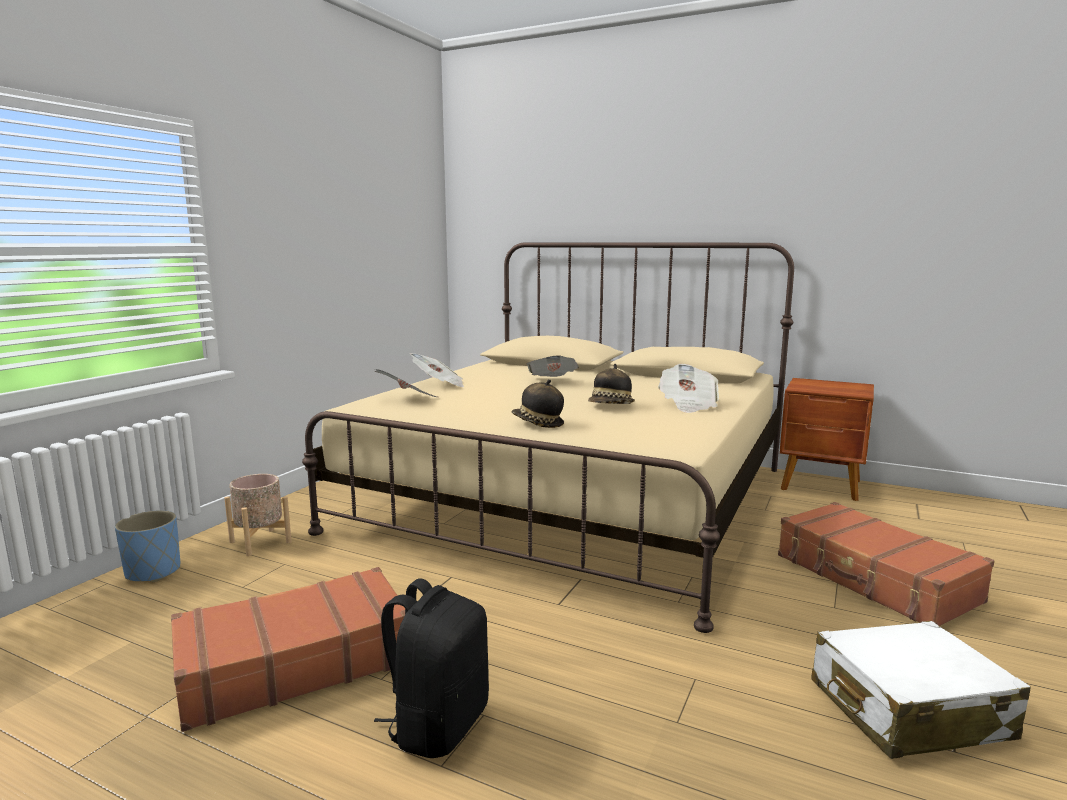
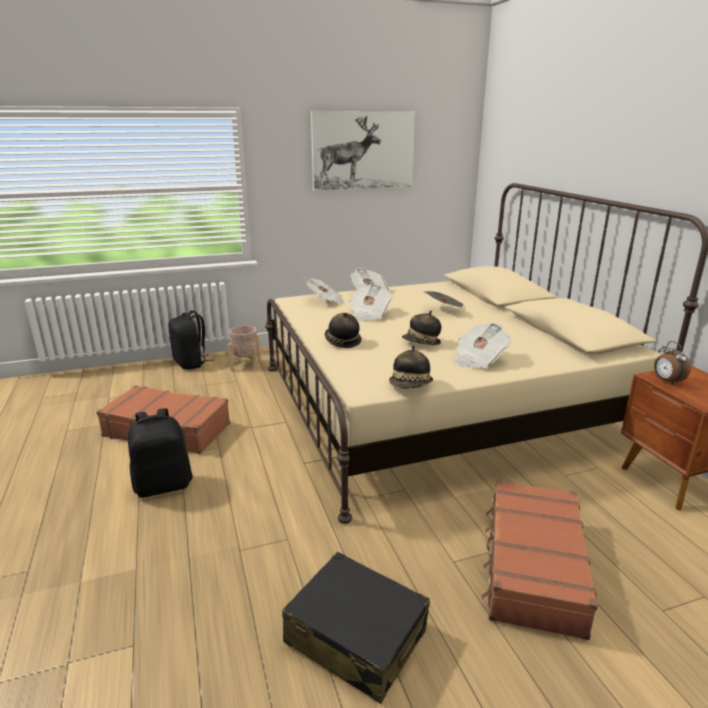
camera: 45 degrees right, 10 degrees up
blue planter [115,510,180,582] -> black backpack [168,310,214,370]
white suitcase [811,621,1031,759] -> black suitcase [282,552,430,704]
none -> picture [311,111,415,191]
none -> newspaper [349,284,393,322]
none -> hat [389,345,433,389]
none -> alarm clock [654,341,691,385]

